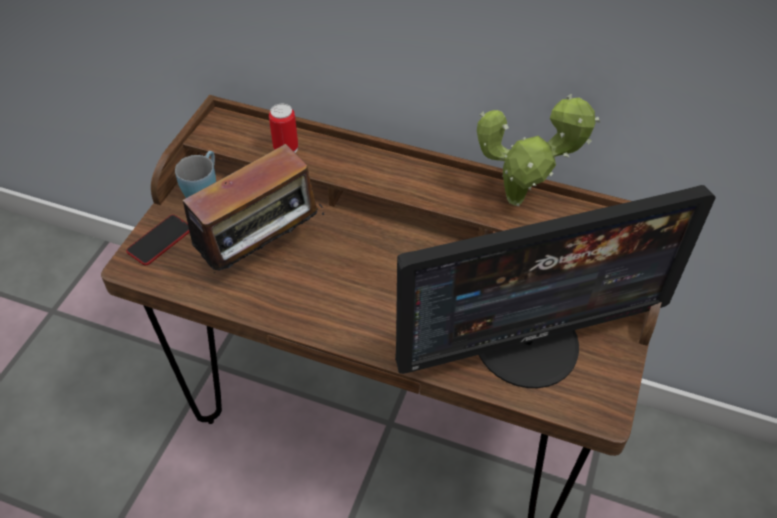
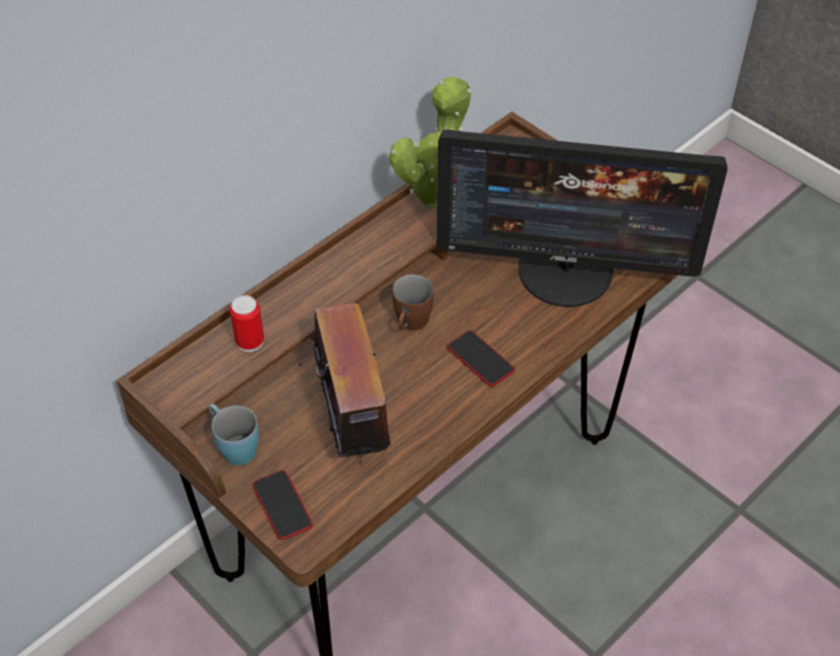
camera: 65 degrees left, 0 degrees up
monitor [395,185,716,388] -> monitor turned 90 degrees clockwise [437,129,728,307]
none -> brown mug [392,274,434,331]
none -> phone [447,330,515,387]

